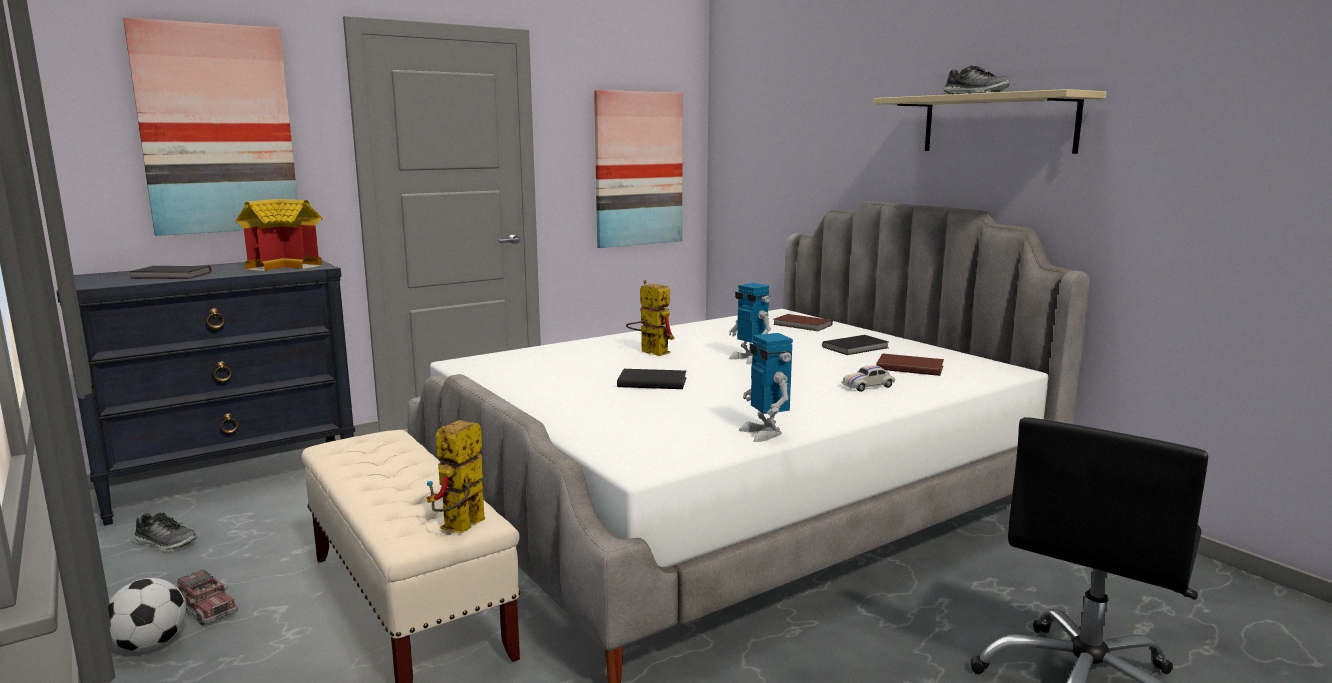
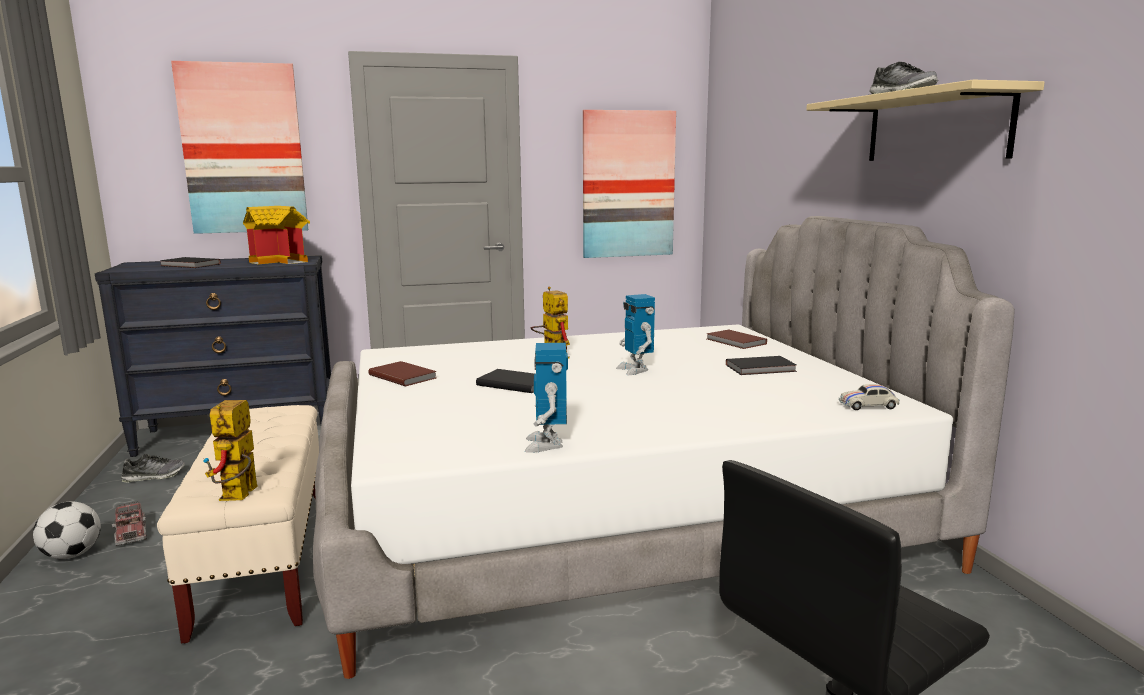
camera: 20 degrees right, 0 degrees up
shoe [134,512,197,551] -> shoe turned 60 degrees counterclockwise [121,454,185,483]
toy robot [426,420,485,533] -> toy robot turned 45 degrees counterclockwise [203,400,258,501]
white toy car [841,365,895,392] -> white toy car moved to [839,384,899,410]
brown book [876,353,944,376] -> brown book moved to [368,361,437,386]

